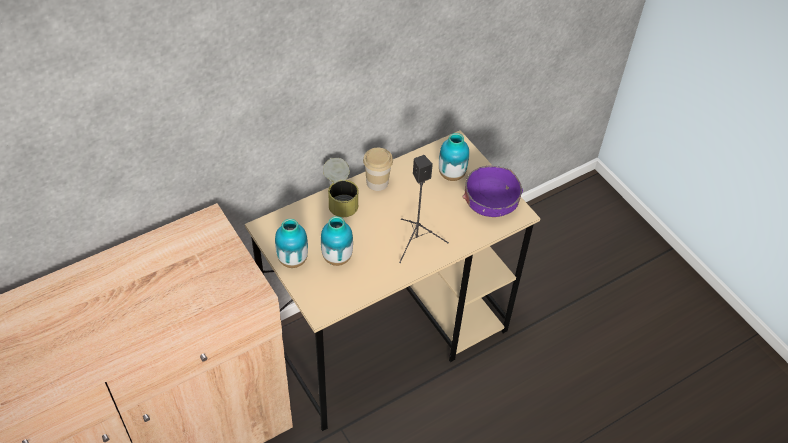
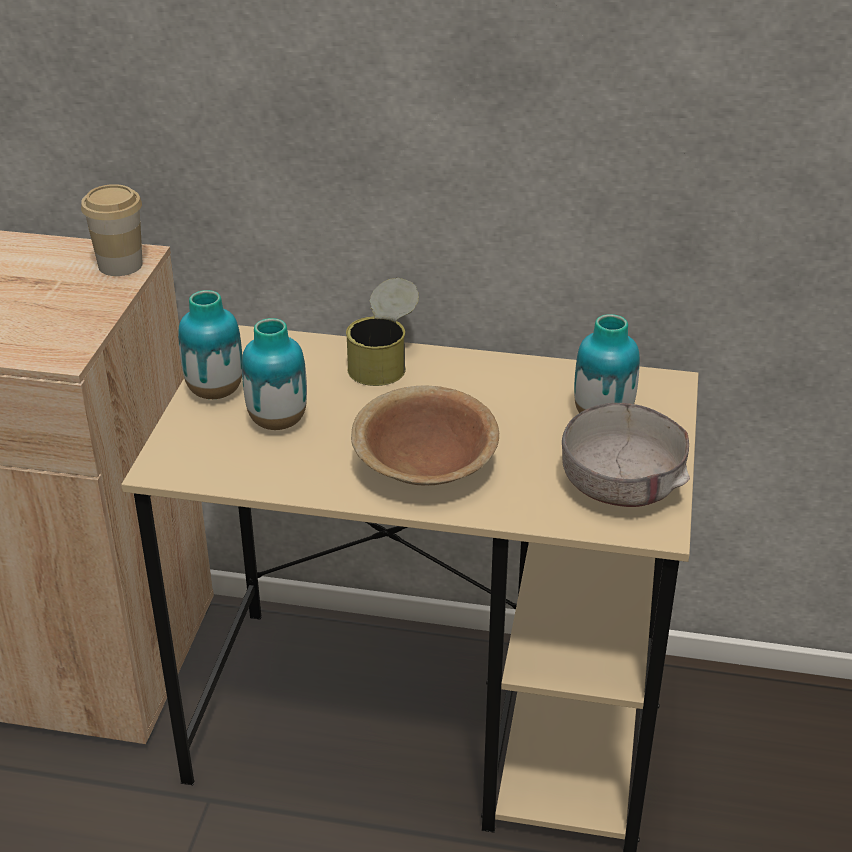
camera: 45 degrees right, 15 degrees down
cup [363,148,393,191] -> cup moved to [81,184,143,276]
black speaker [399,155,449,263] -> brown bowl [351,386,499,485]
purple bowl [462,166,523,217] -> grey bowl [562,403,690,507]

